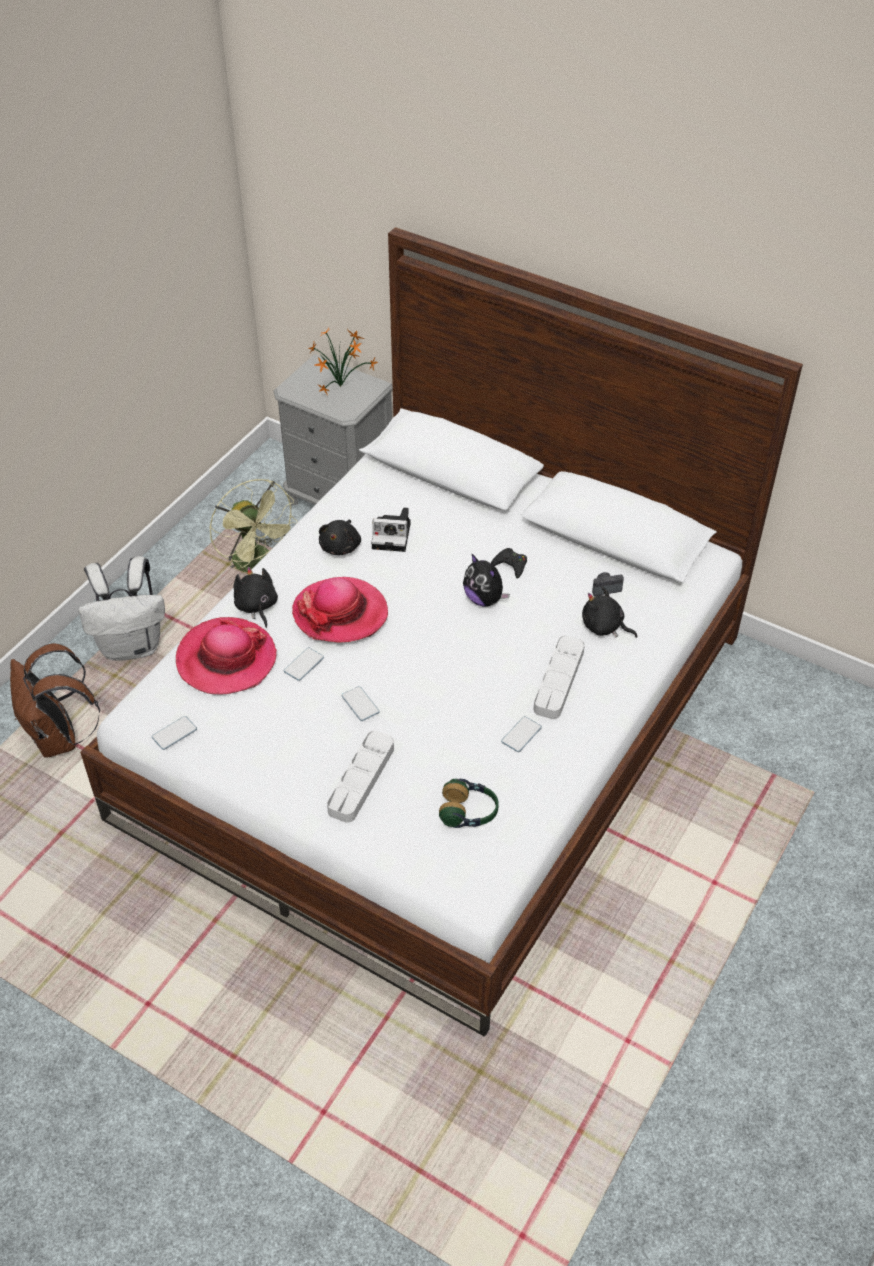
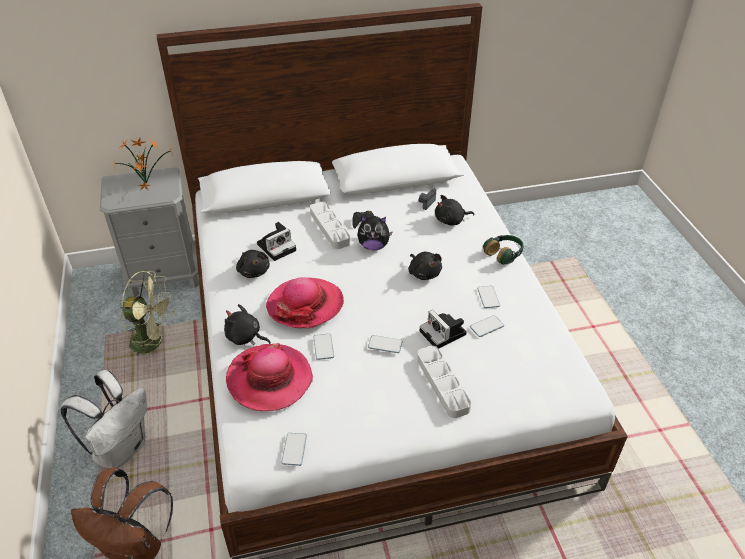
camera: 45 degrees left, 5 degrees down
headphones [439,779,498,828] -> headphones moved to [483,235,524,264]
grey tray [534,635,585,719] -> grey tray moved to [310,202,350,249]
none -> black plush toy [409,252,442,280]
none -> camera [420,310,467,348]
none -> phone [470,315,504,337]

